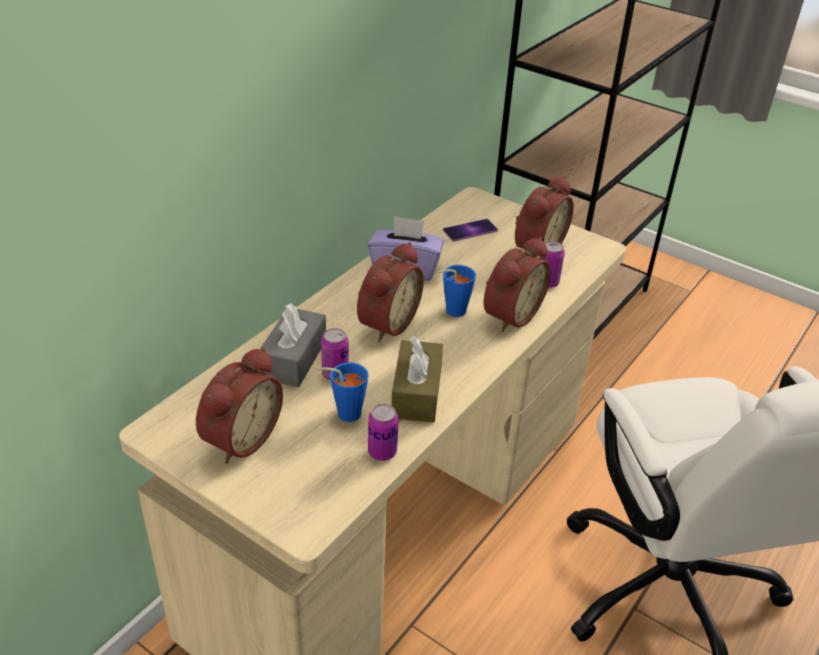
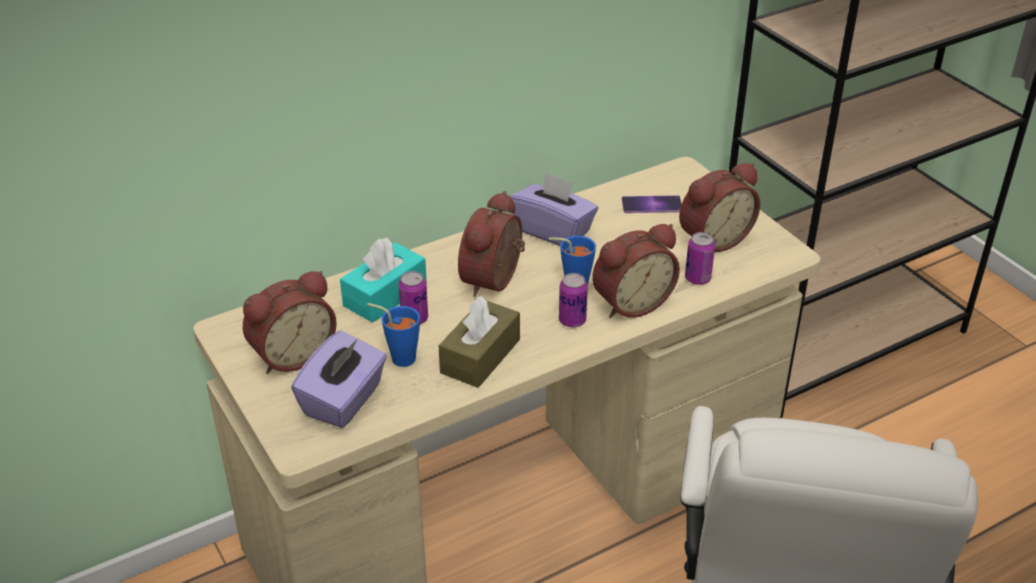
camera: 25 degrees right, 0 degrees up
grey tissue box [260,303,326,387] -> turquoise tissue box [340,238,427,323]
alarm clock [357,242,424,342] -> alarm clock turned 150 degrees clockwise [458,191,525,297]
can [368,404,399,461] -> can moved to [559,273,588,327]
none -> purple tissue box [291,330,387,428]

